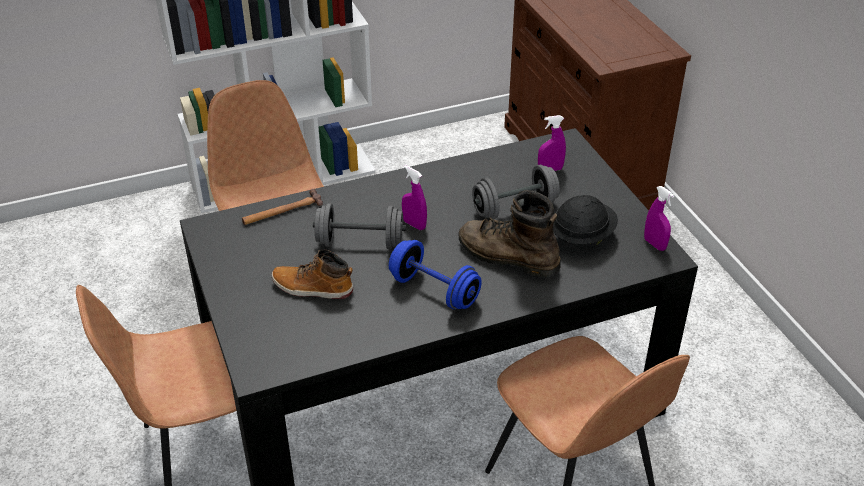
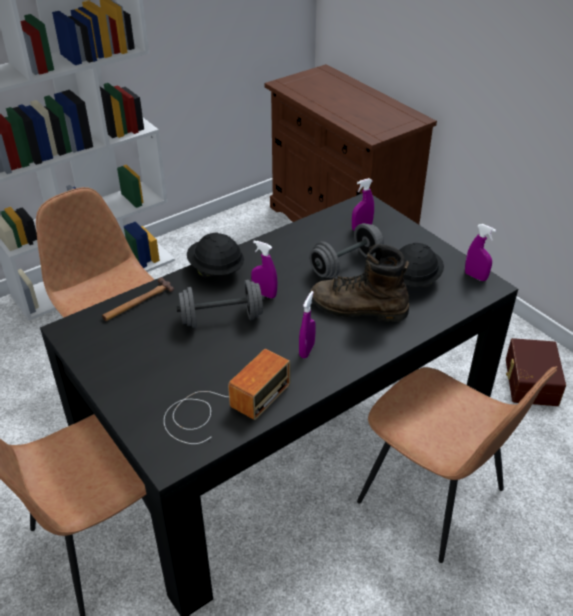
camera: 15 degrees left, 0 degrees up
boot [272,250,353,299] -> none
blue dumbbell [389,240,482,309] -> purple spray bottle [299,291,316,359]
none -> radio [164,349,291,444]
none -> black hard hat [187,233,244,277]
none -> brown storage box [506,338,566,406]

